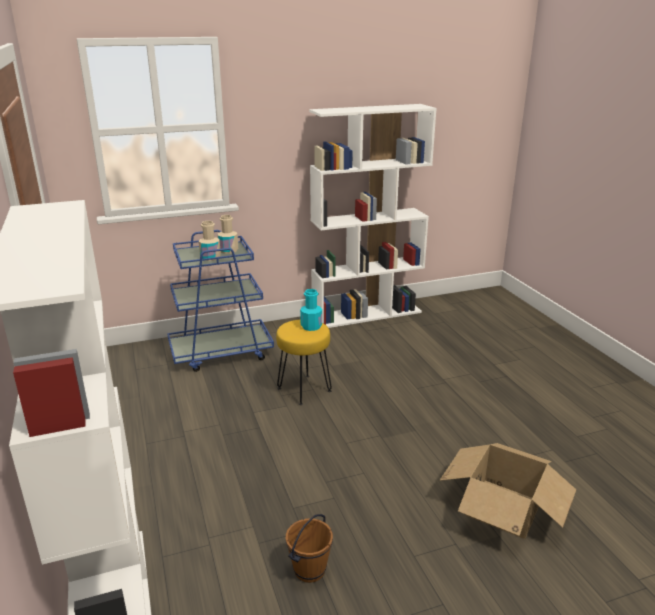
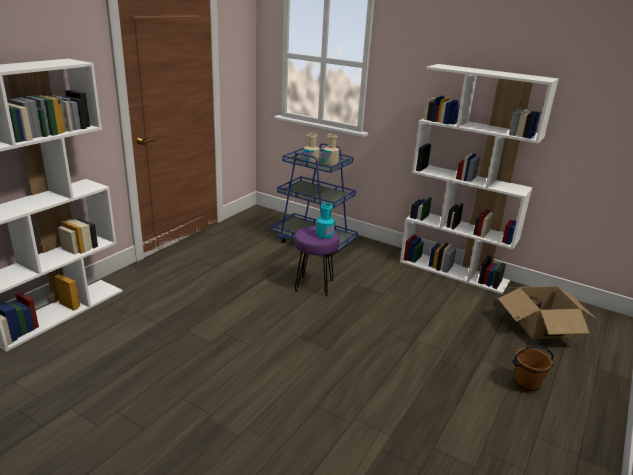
camera: 50 degrees right, 0 degrees up
yellow stool [276,319,332,405] -> purple stool [294,226,340,297]
brown bucket [286,514,333,583] -> brown bucket moved to [512,346,554,393]
cardboard box [440,443,576,539] -> cardboard box moved to [498,286,595,339]

